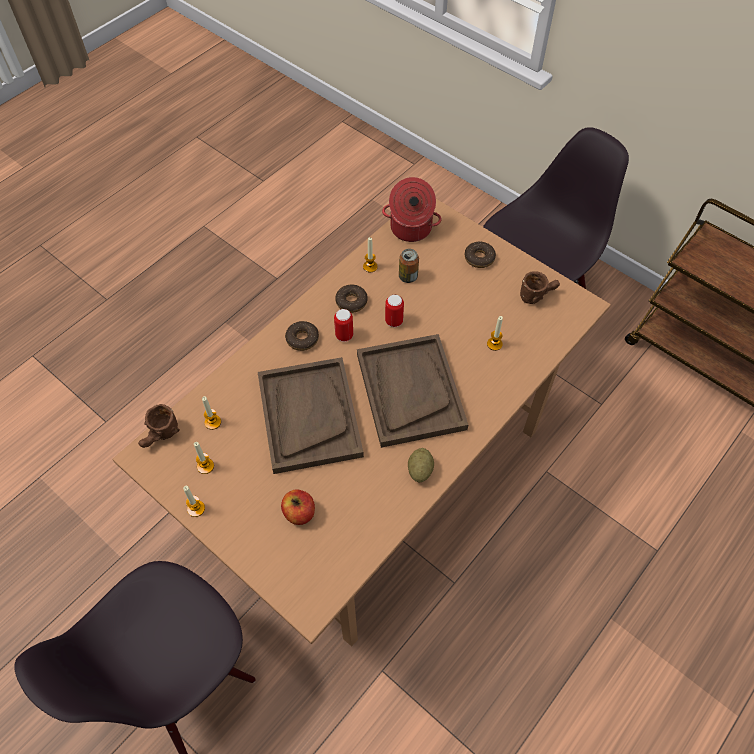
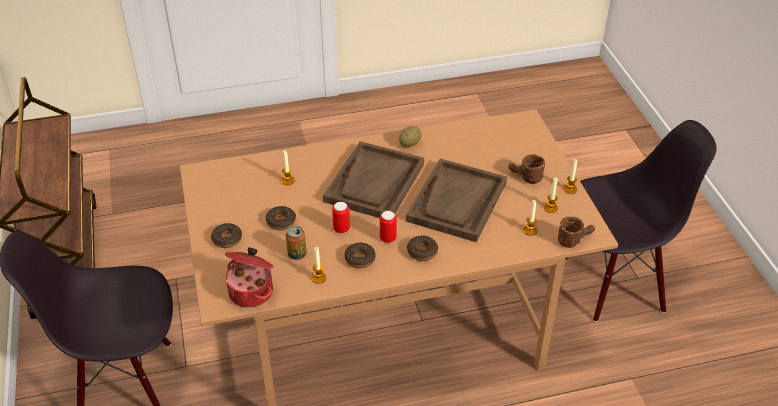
camera: 145 degrees left, 15 degrees down
apple [281,490,315,525] -> none
brown mug [520,272,560,304] -> brown mug moved to [508,154,545,184]
none -> donut [266,206,296,230]

